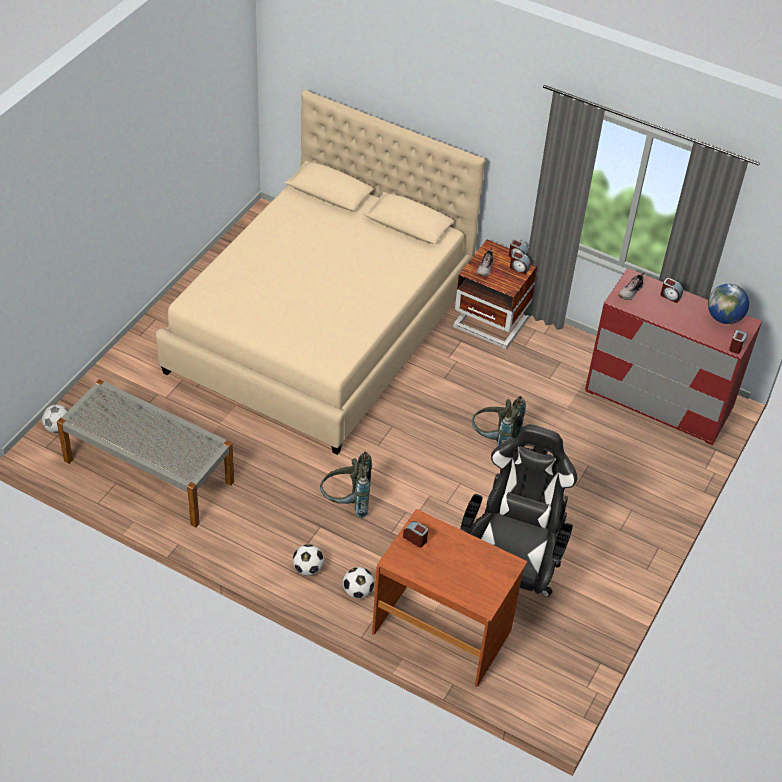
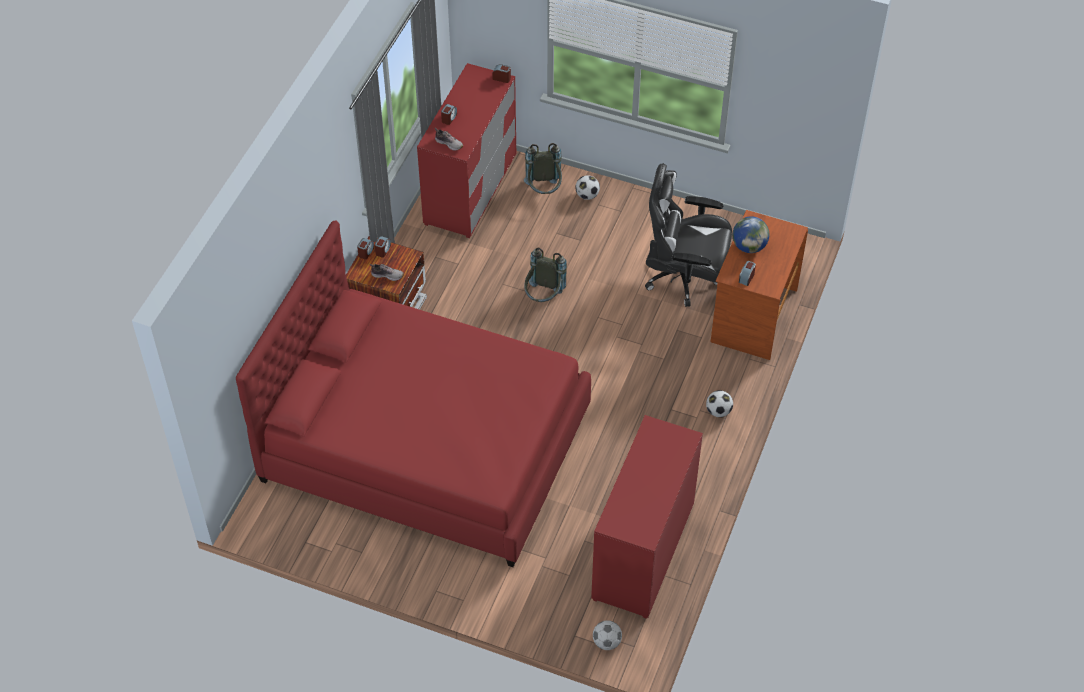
camera: 95 degrees left, 5 degrees up
grey bench [57,379,234,528] -> red dresser [591,415,703,619]
beige bed [156,90,485,455] -> red bed [236,221,591,567]
grey backpack [320,451,372,518] -> grey backpack moved to [524,143,562,194]
football [343,567,374,599] -> football moved to [575,175,600,200]
globe [708,284,749,324] -> globe moved to [733,216,769,253]

